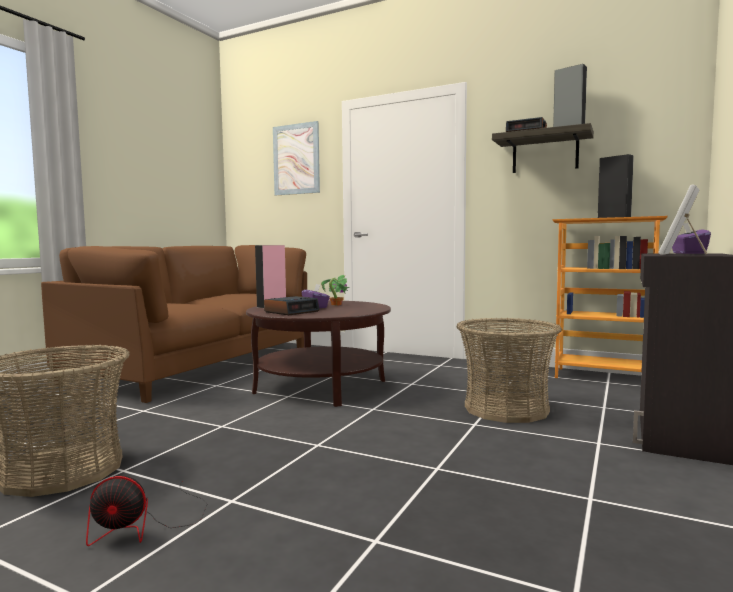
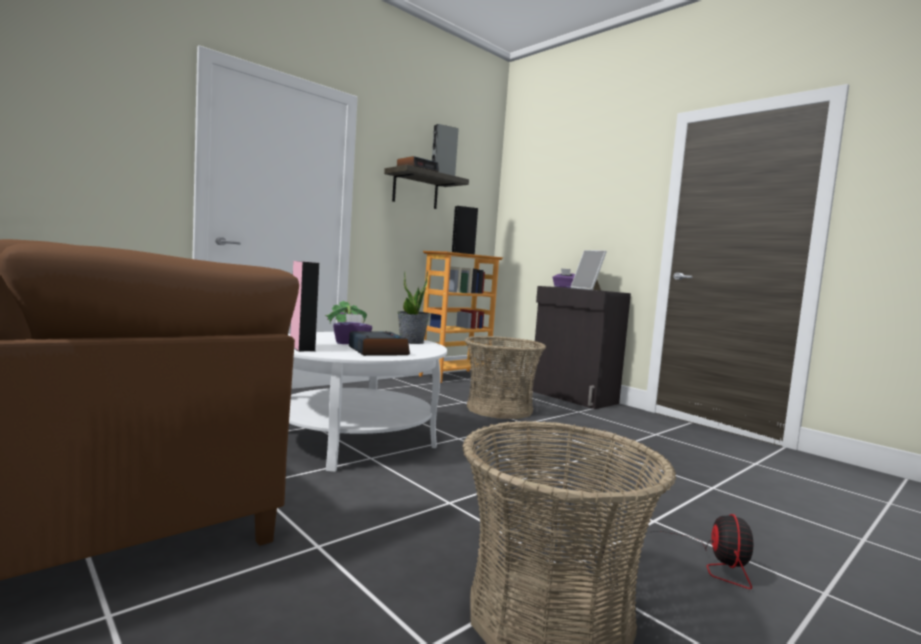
camera: 70 degrees left, 0 degrees up
brown coffee table [246,301,391,407] -> white coffee table [288,332,447,472]
picture [273,121,320,195] -> none
none -> potted plant [397,271,430,344]

